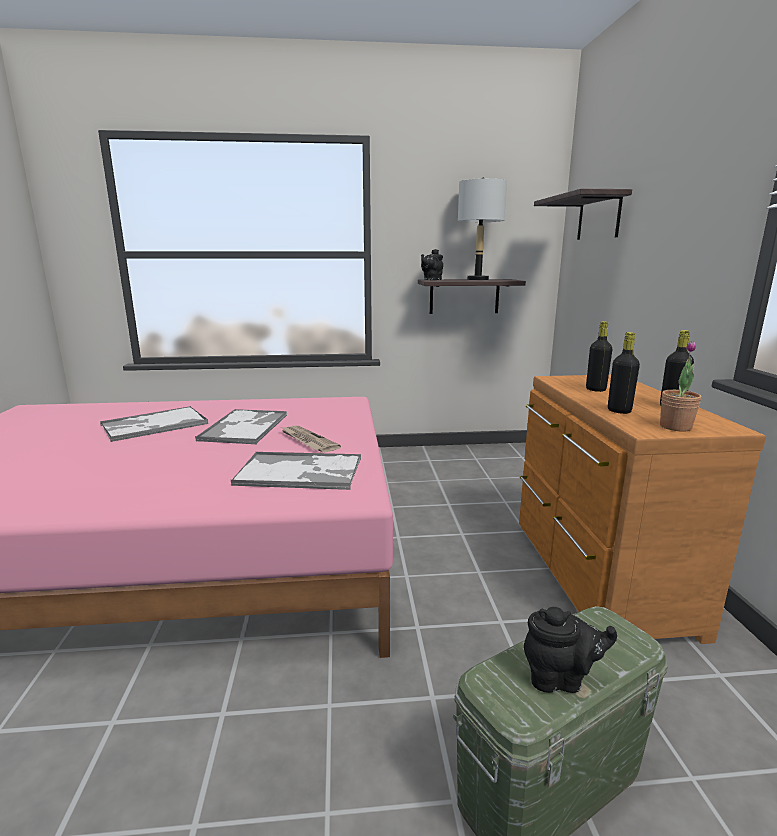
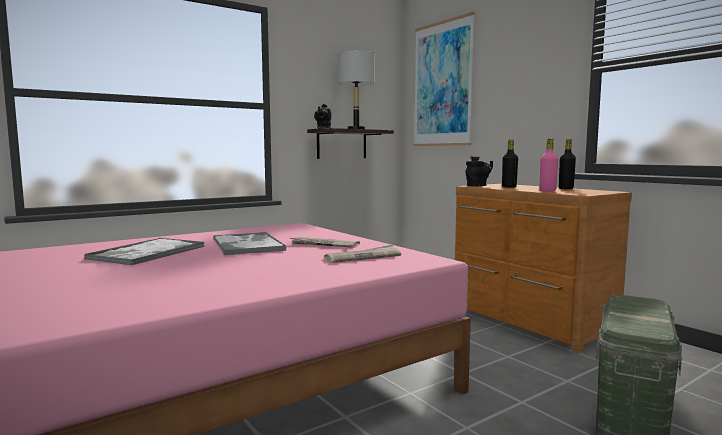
camera: 30 degrees left, 10 degrees down
tray [231,451,361,490] -> newspaper [324,245,401,263]
black teapot [524,607,617,693] -> black teapot moved to [466,156,493,186]
shelf [534,188,632,240] -> picture [413,12,475,146]
black bottle [608,332,640,414] -> pink bottle [540,138,558,192]
potted plant [660,341,701,432] -> none

